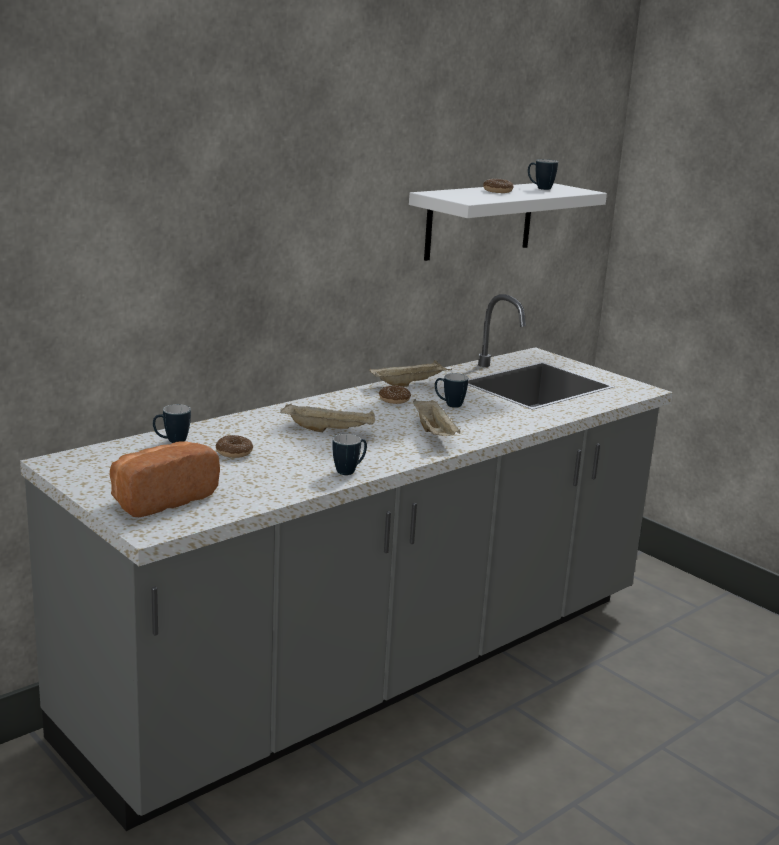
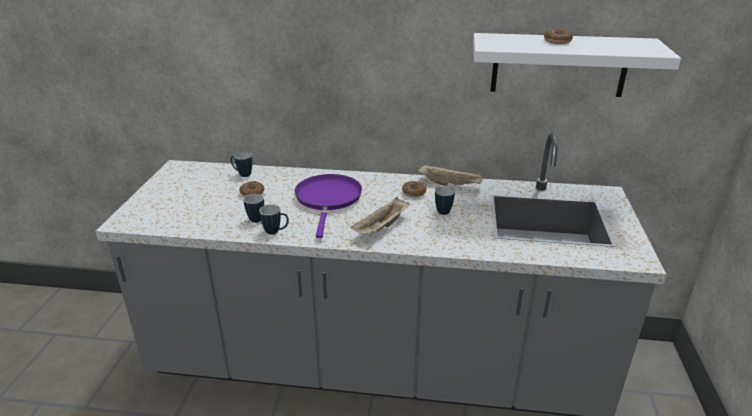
camera: 50 degrees right, 10 degrees up
bread [110,441,220,517] -> none
beige tray [280,403,375,432] -> purple frying pan [294,174,362,238]
mug [528,159,558,190] -> mug moved to [243,194,264,223]

